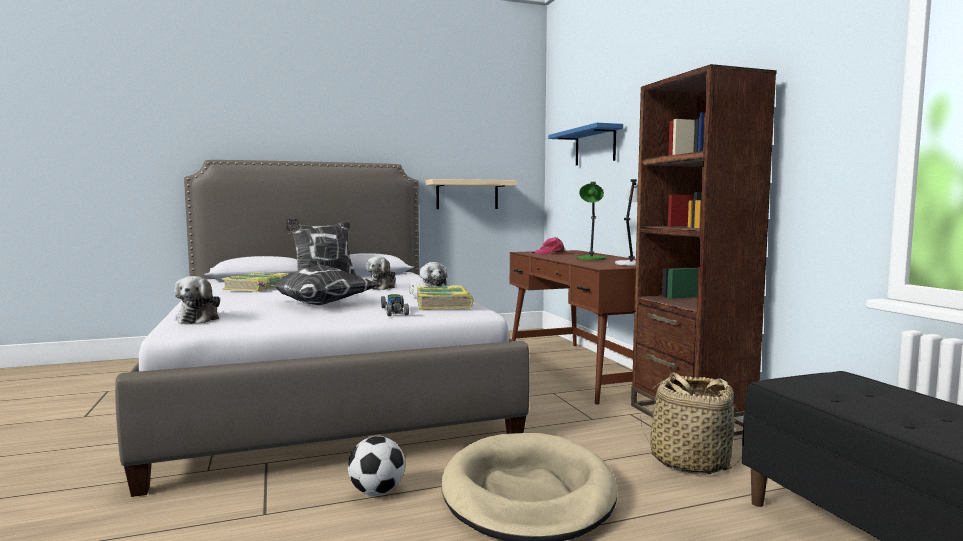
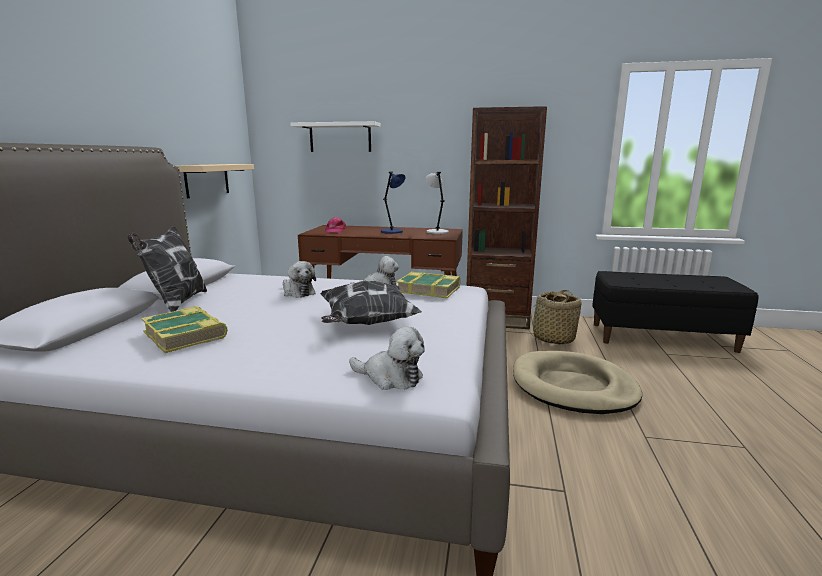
camera: 60 degrees left, 10 degrees up
football [348,436,405,496] -> none
toy car [381,294,409,316] -> none
blue shelf [548,123,623,166] -> white shelf [290,121,381,152]
green table lamp [577,182,606,260] -> blue table lamp [381,172,405,234]

